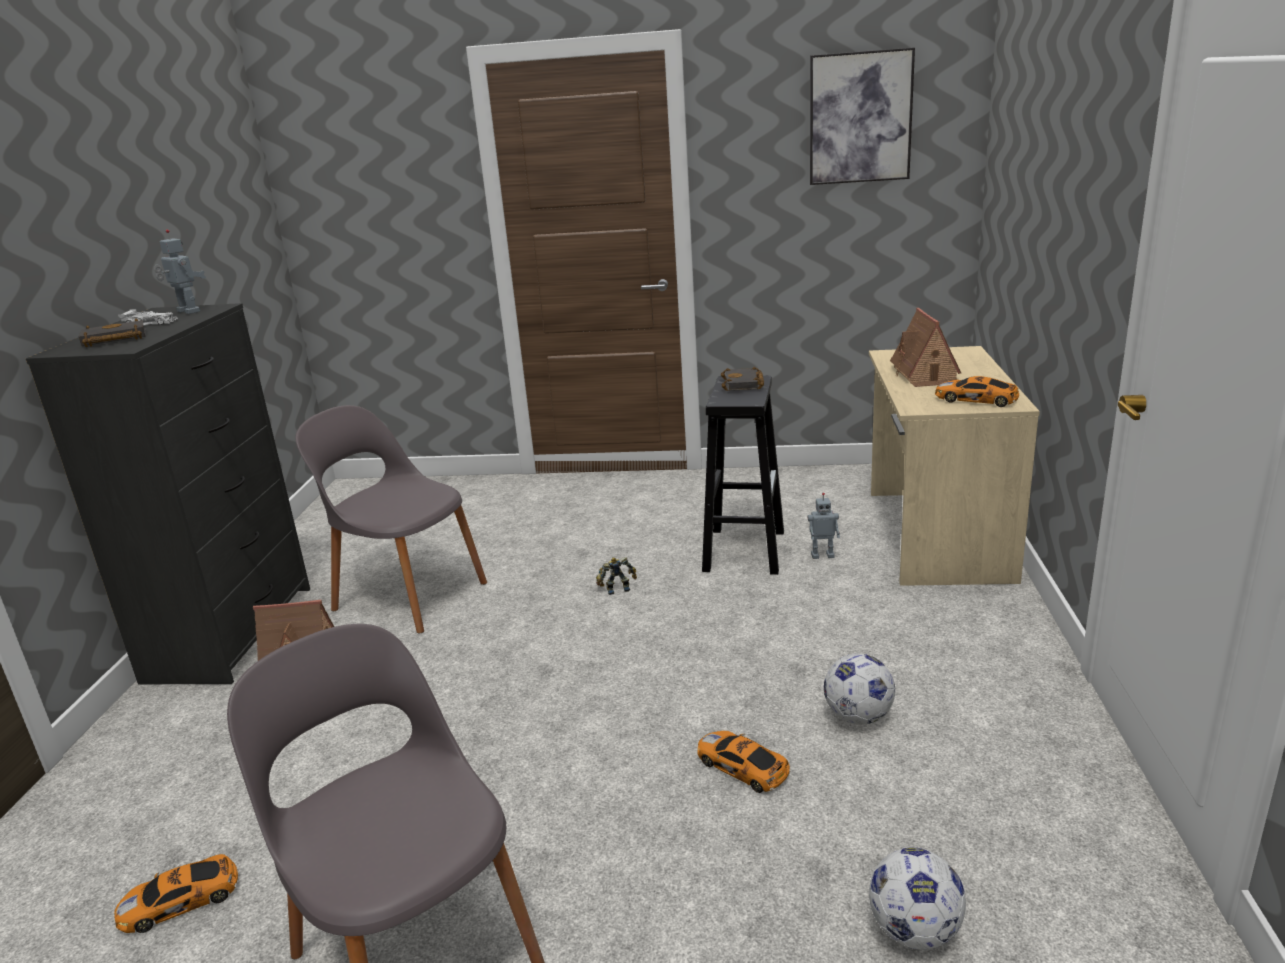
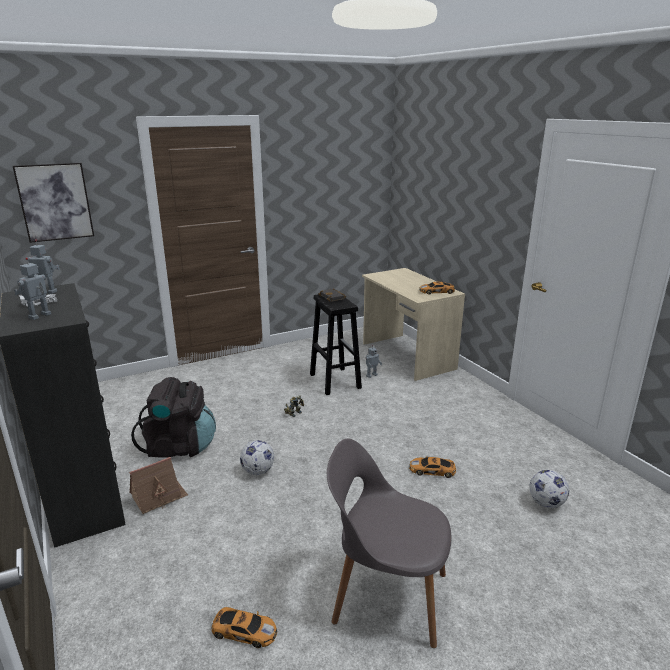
camera: 35 degrees left, 0 degrees up
black book [79,319,146,347] -> toy robot [14,257,51,320]
toy car [114,854,238,933] -> toy car turned 105 degrees counterclockwise [211,607,277,648]
grey chair [295,405,487,633] -> black backpack [131,377,216,458]
picture [810,47,915,185] -> picture moved to [13,163,94,243]
football [824,654,895,724] -> football moved to [240,440,274,475]
toy house [890,308,961,387] -> none

